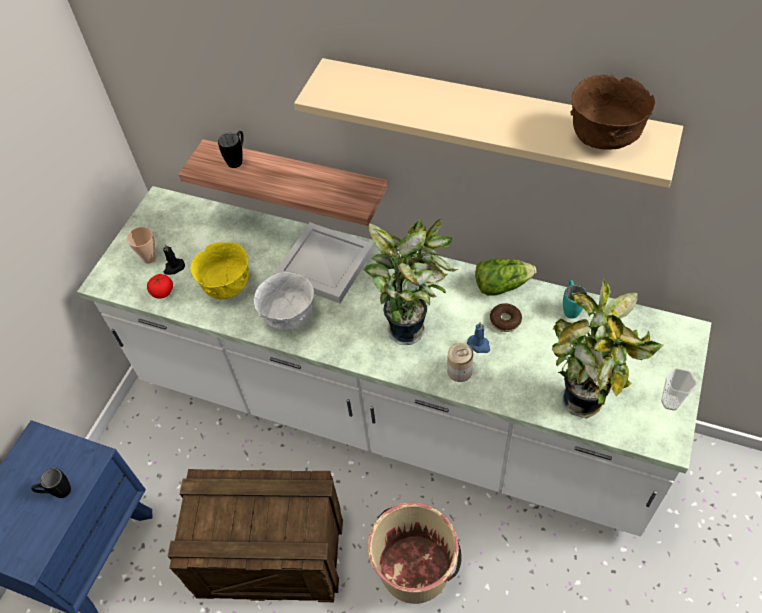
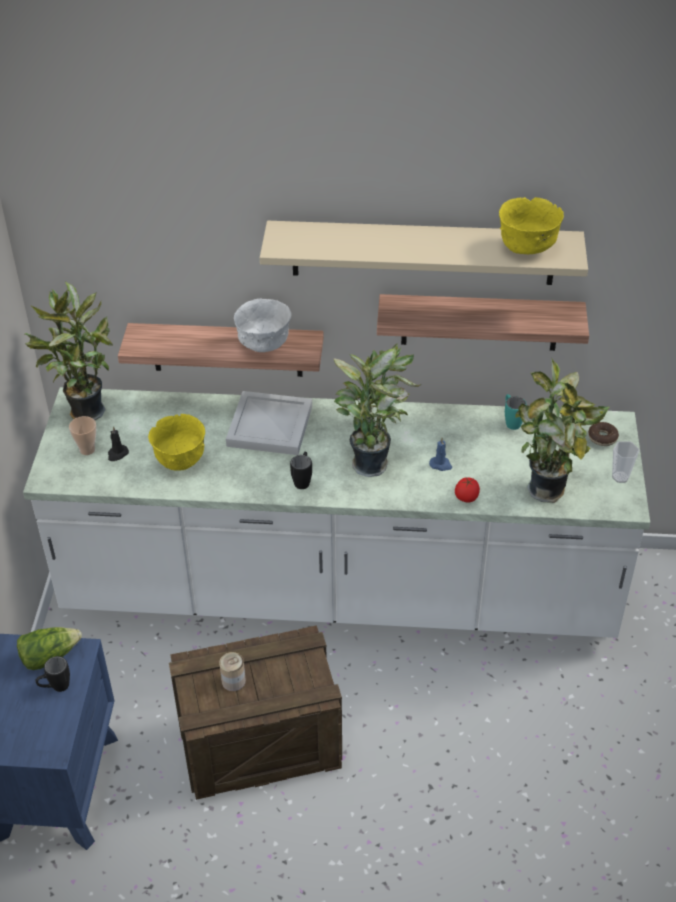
camera: 20 degrees left, 10 degrees down
tomato [147,274,173,299] -> tomato moved to [455,477,480,502]
black mug [218,131,244,168] -> black mug moved to [290,452,312,489]
white bowl [254,272,314,330] -> white bowl moved to [234,299,291,352]
beige bucket [368,503,462,604] -> none
can [447,343,474,382] -> can moved to [219,652,246,691]
lettuce [475,258,536,296] -> lettuce moved to [17,627,82,670]
donut [490,303,522,332] -> donut moved to [588,422,619,446]
brown bowl [570,74,656,150] -> yellow bowl [499,197,564,254]
none -> potted plant [25,282,113,420]
none -> shelf [377,294,589,351]

